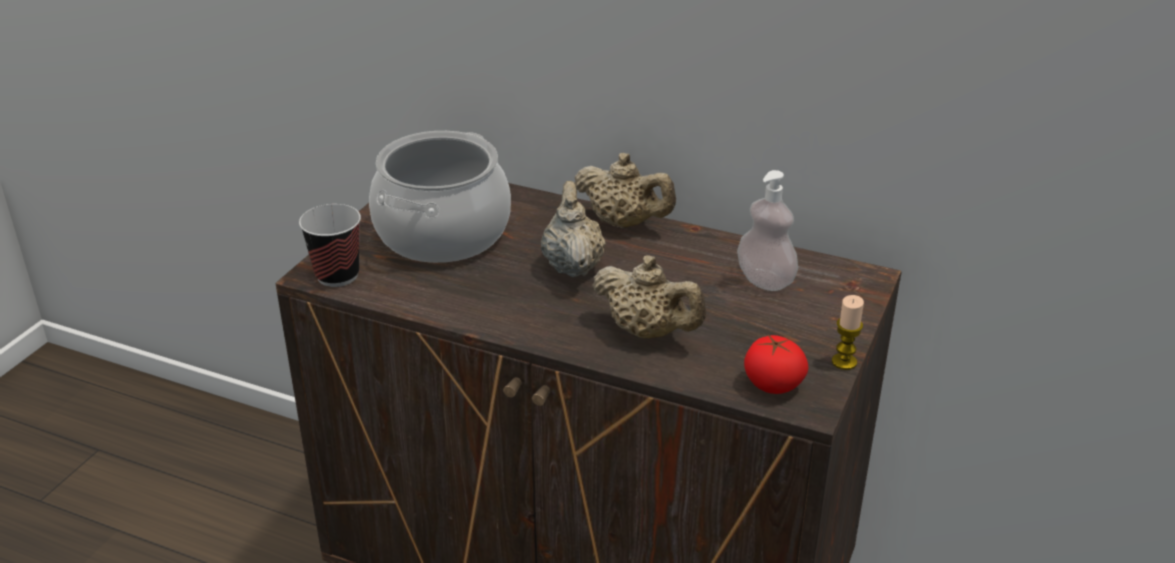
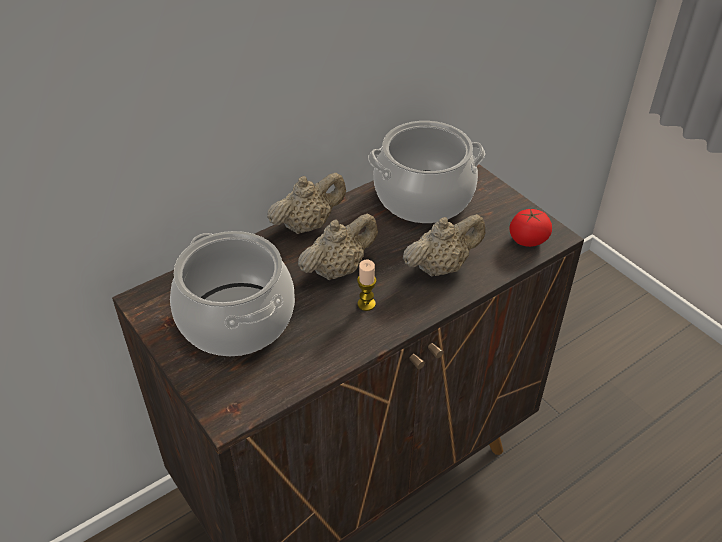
camera: 60 degrees left, 10 degrees up
cup [299,204,361,287] -> none
beige teapot [541,181,606,277] -> beige teapot turned 120 degrees clockwise [298,213,378,280]
soap dispenser [737,170,798,291] -> cooking pot [368,121,485,223]
candle [832,295,864,370] -> candle moved to [357,260,376,311]

